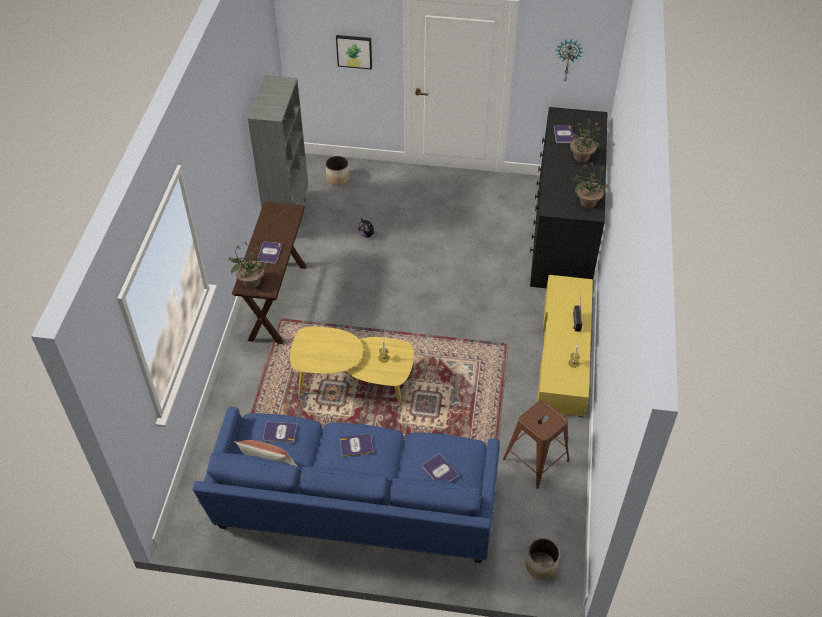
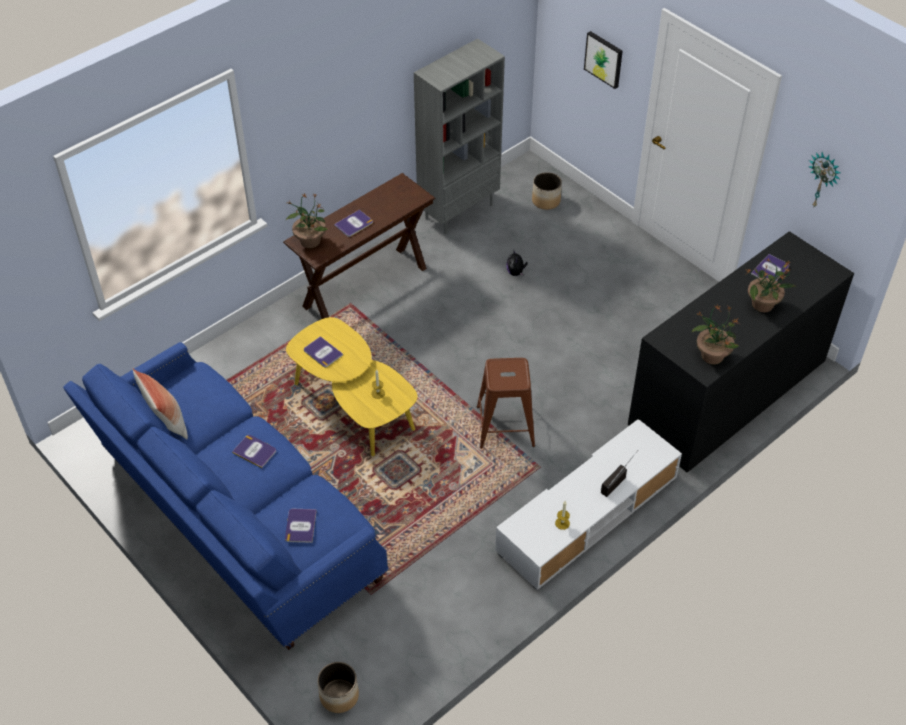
camera: 40 degrees right, 0 degrees up
book [263,422,297,443] -> book moved to [304,336,343,367]
brown stool [503,400,569,489] -> brown stool moved to [477,358,535,449]
yellow tv stand [537,275,593,417] -> white tv stand [495,419,682,590]

